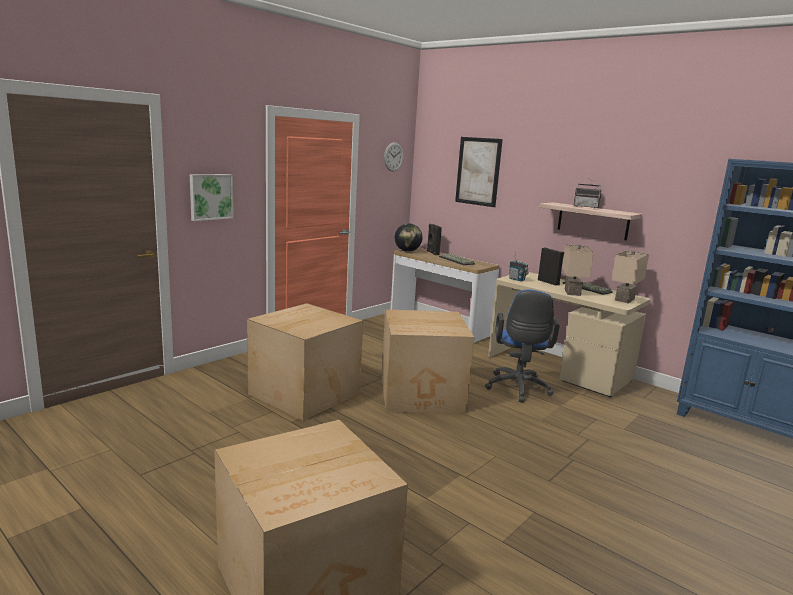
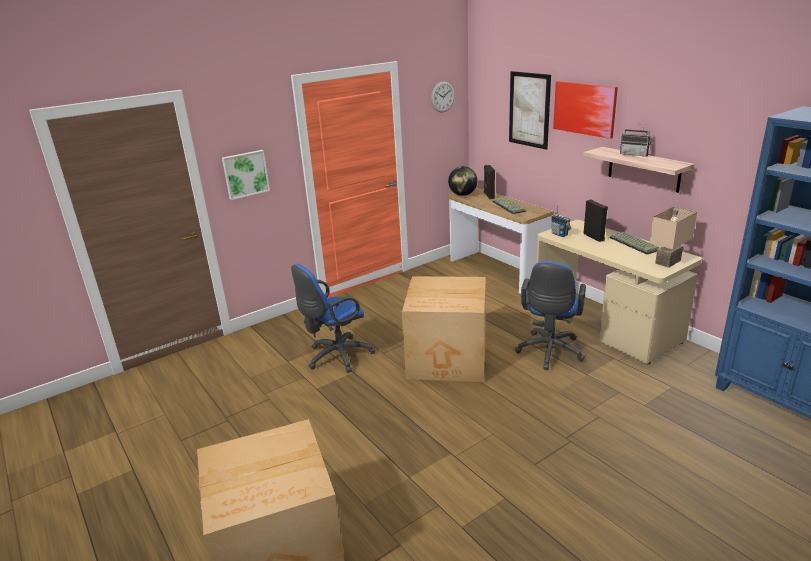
camera: 15 degrees right, 10 degrees up
cardboard box [247,303,363,421] -> blue office chair [291,264,375,373]
beige table lamp [562,244,594,296] -> none
none -> picture [553,81,618,139]

